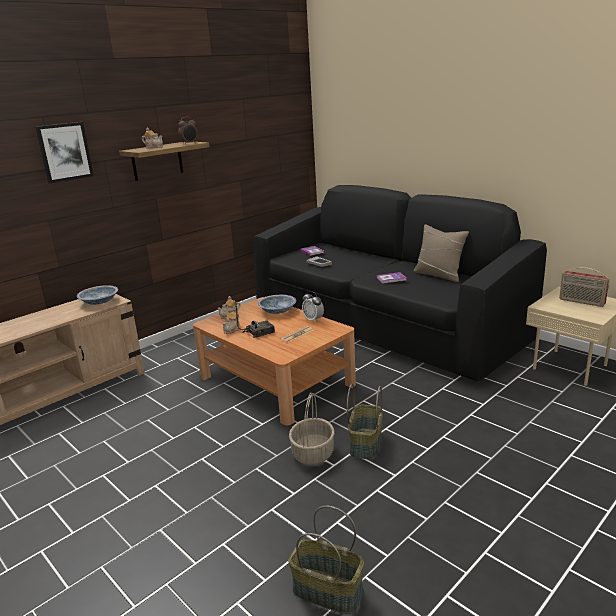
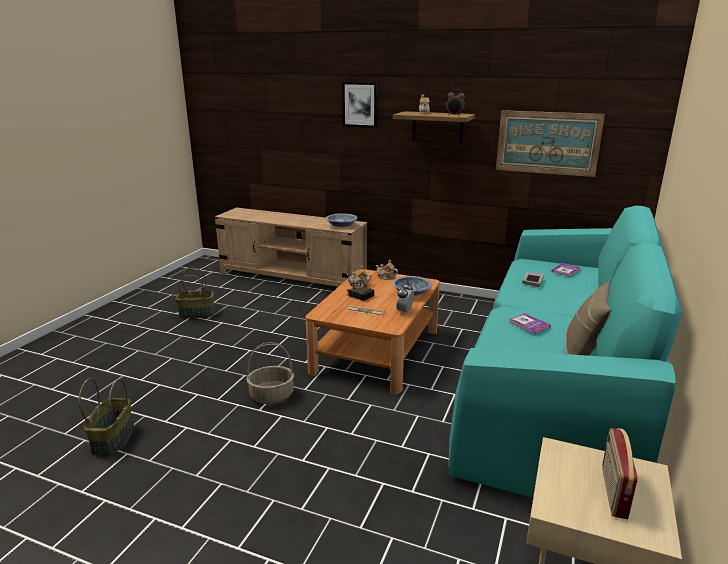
camera: 65 degrees right, 0 degrees up
black sofa [254,185,547,382] -> turquoise sofa [448,206,683,498]
basket [347,384,382,459] -> basket moved to [175,268,215,319]
none -> picture [496,110,605,177]

